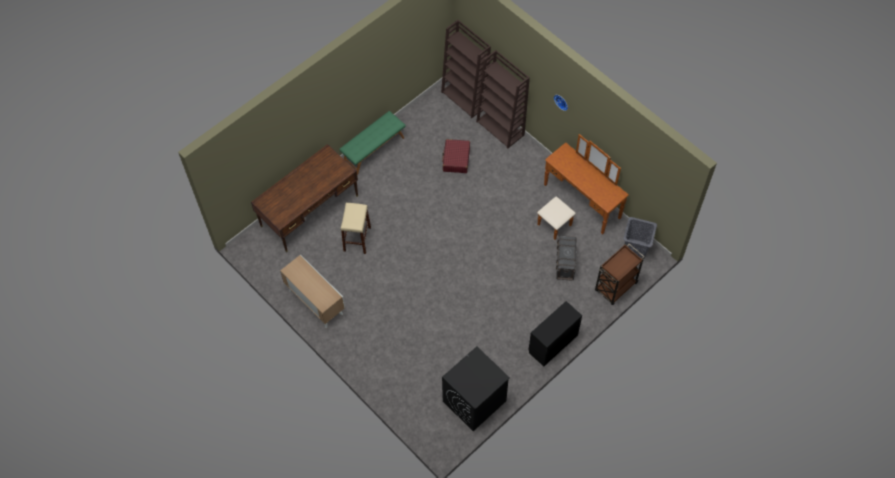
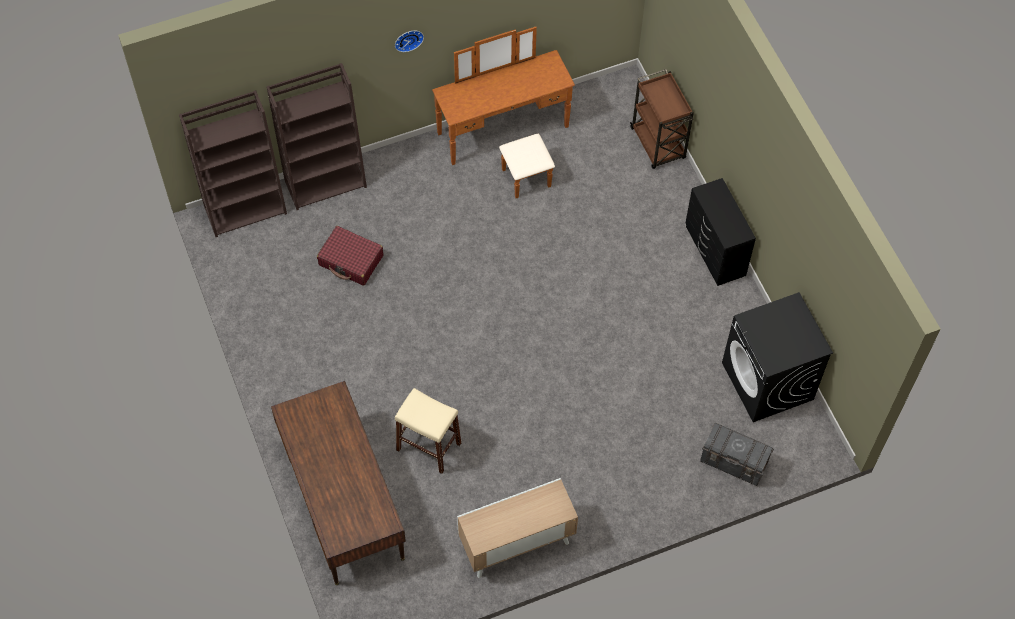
camera: 70 degrees left, 0 degrees up
green bench [339,111,406,175] -> none
grey storage box [556,236,577,281] -> grey storage box moved to [700,422,774,486]
grey laundry basket [623,217,657,259] -> none

